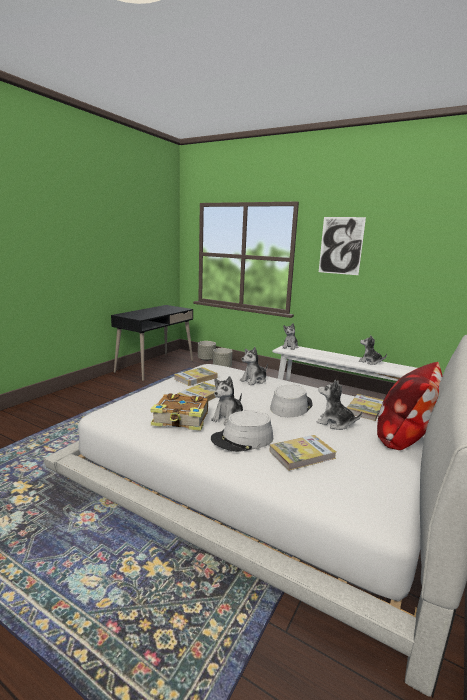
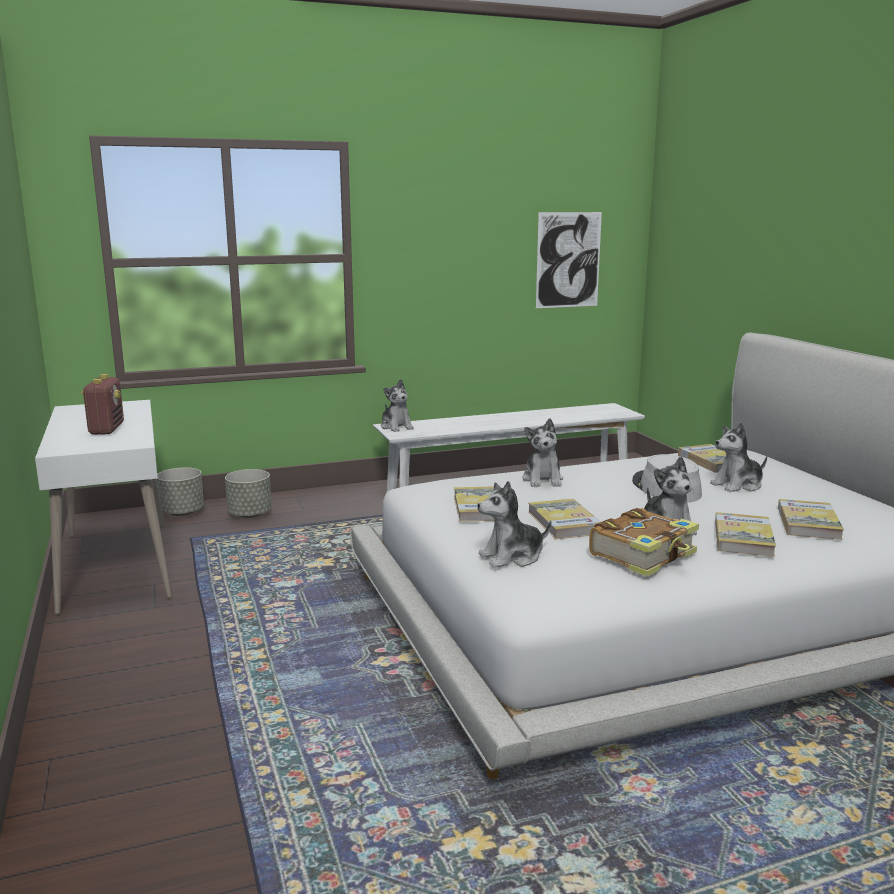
camera: 50 degrees left, 0 degrees up
black desk [111,305,193,381] -> white desk [35,400,172,615]
grey hat [211,411,273,452] -> book [715,512,776,557]
picture [319,217,366,275] -> picture moved to [536,212,602,308]
plush toy [359,335,387,365] -> plush toy moved to [477,481,551,568]
pillow [377,362,443,450] -> none
none -> radio [81,374,124,435]

